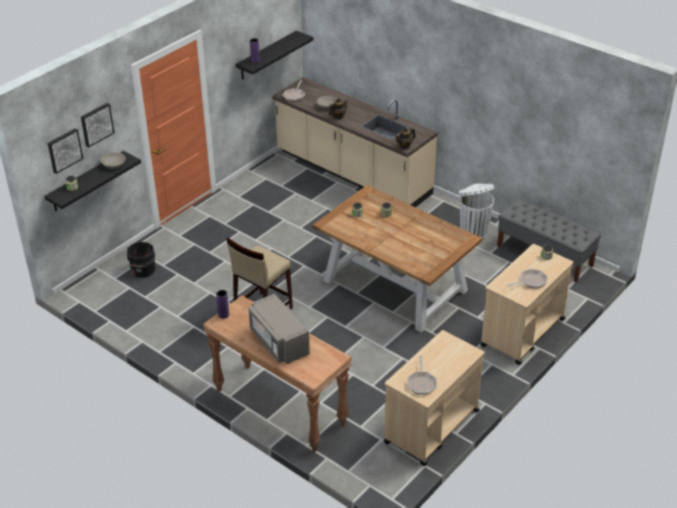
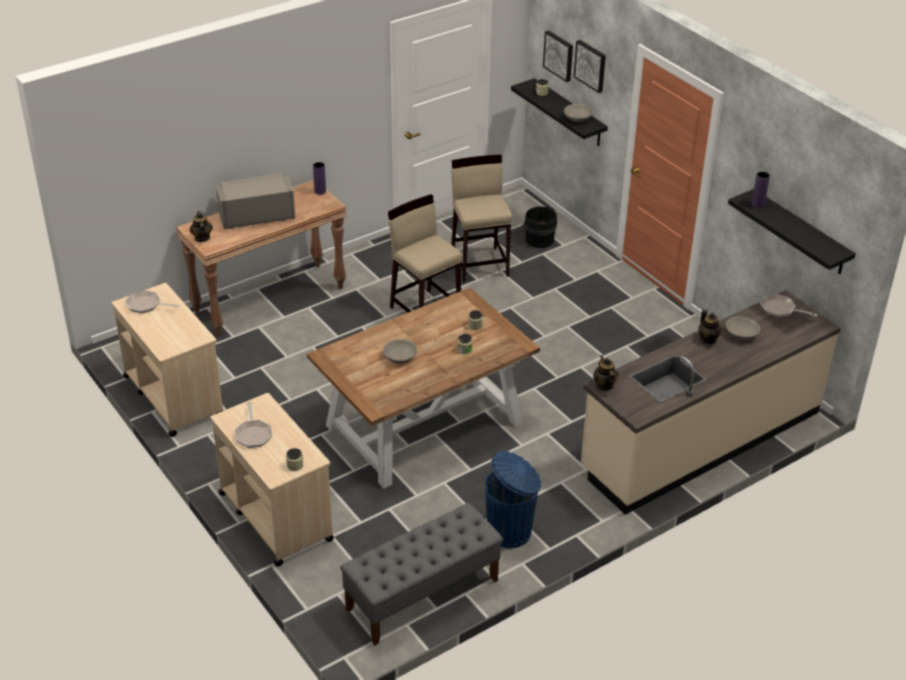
camera: 105 degrees right, 0 degrees up
white trash can [459,184,494,240] -> blue trash can [485,451,541,548]
none -> teapot [190,211,213,242]
none -> grey bowl [383,339,417,364]
none -> beige stool [451,154,512,283]

